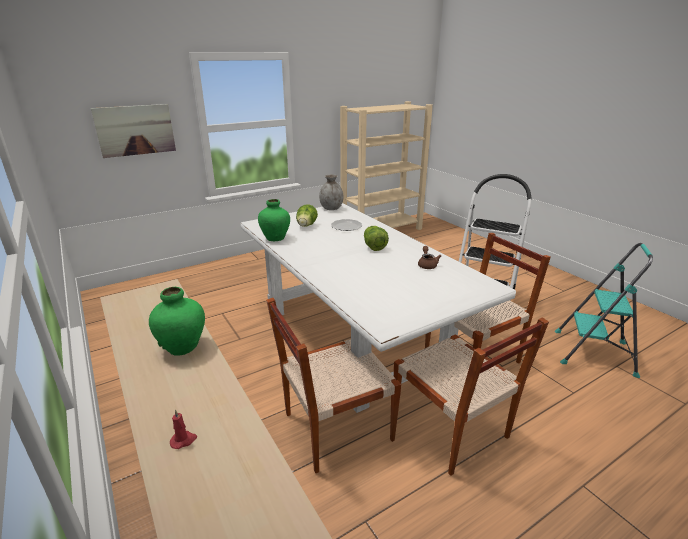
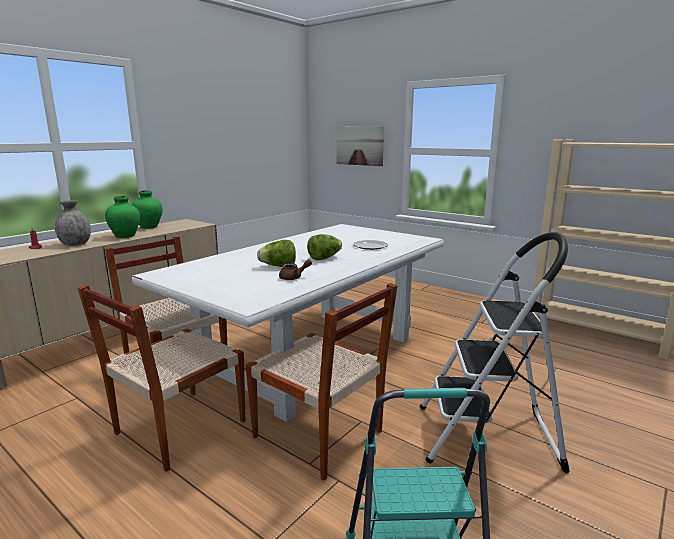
camera: 70 degrees right, 10 degrees down
green vase [258,199,290,241] -> green vase moved to [131,190,163,229]
lettuce [296,204,318,227] -> lettuce moved to [257,240,296,267]
grey vase [319,174,344,210] -> grey vase moved to [55,200,91,246]

